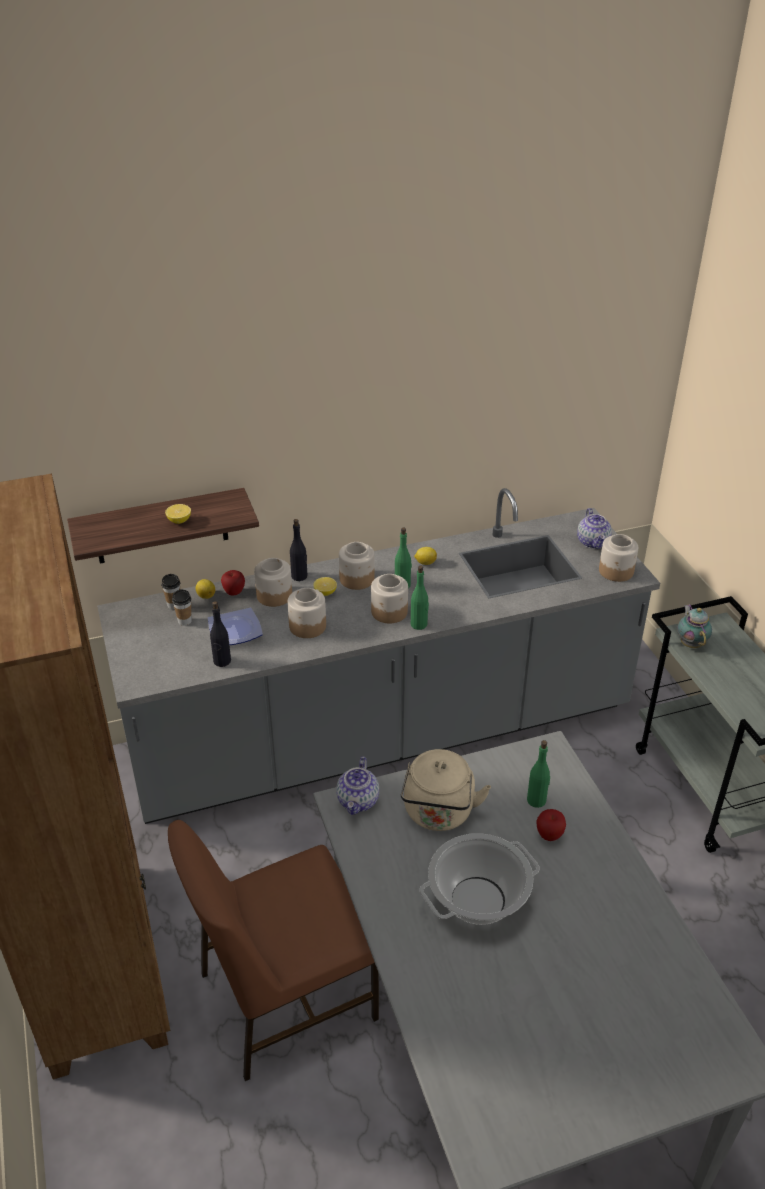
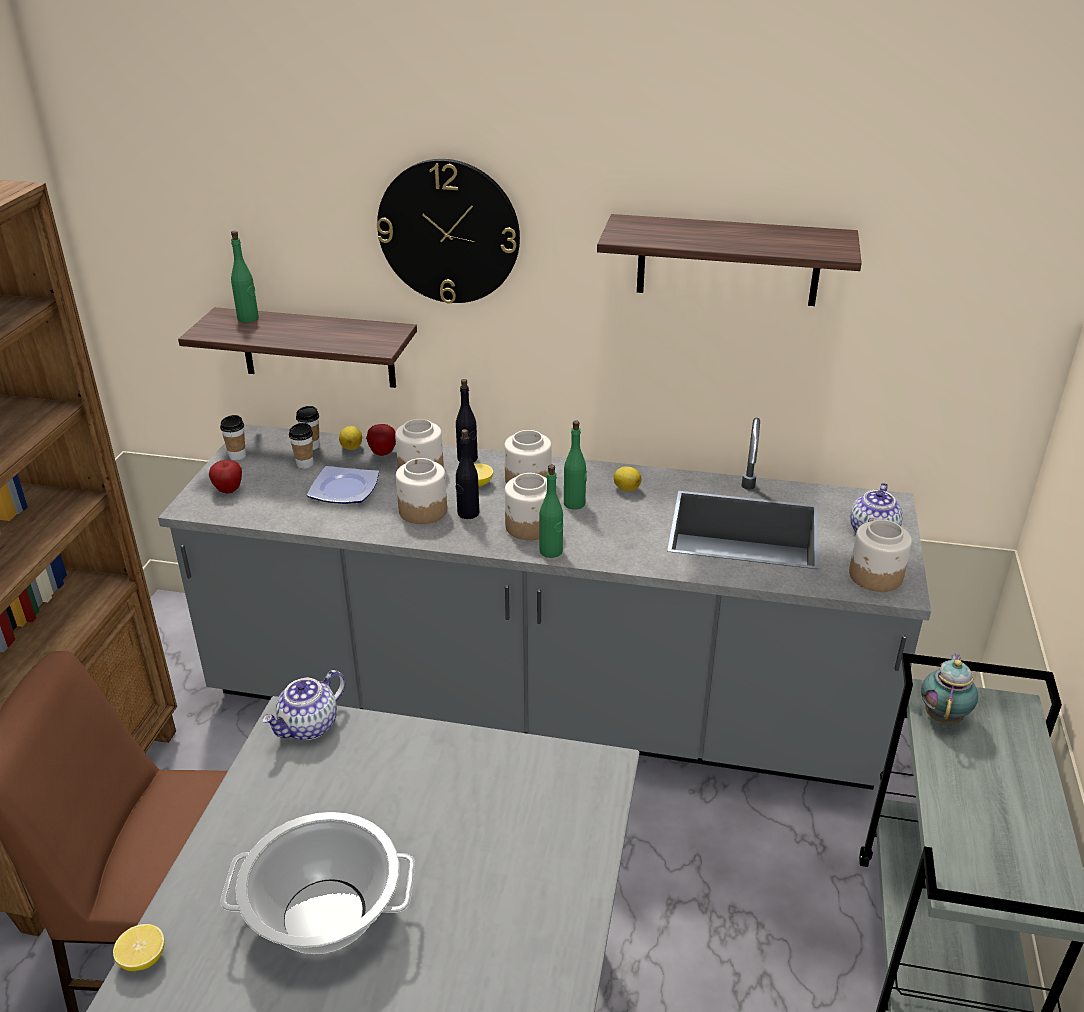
camera: 30 degrees right, 5 degrees down
lemon [165,504,191,524] -> lemon moved to [113,924,165,971]
black bottle [210,601,231,667] -> black bottle moved to [456,429,479,519]
beige kettle [401,749,491,831] -> none
green bottle [527,740,550,808] -> green bottle moved to [231,231,259,323]
apple [536,809,566,841] -> apple moved to [209,460,242,494]
none -> cup [220,415,246,460]
none -> wall clock [377,159,520,304]
none -> shelf [597,214,862,306]

